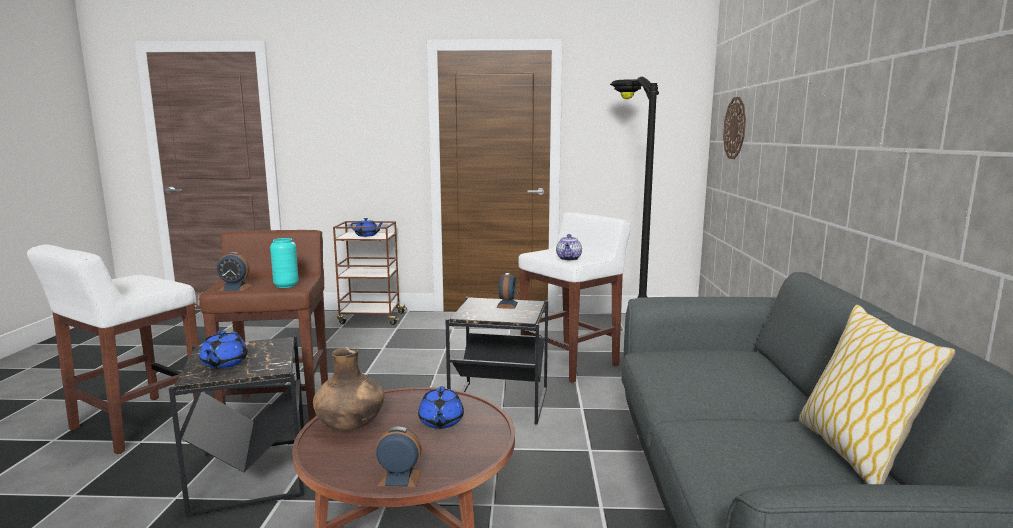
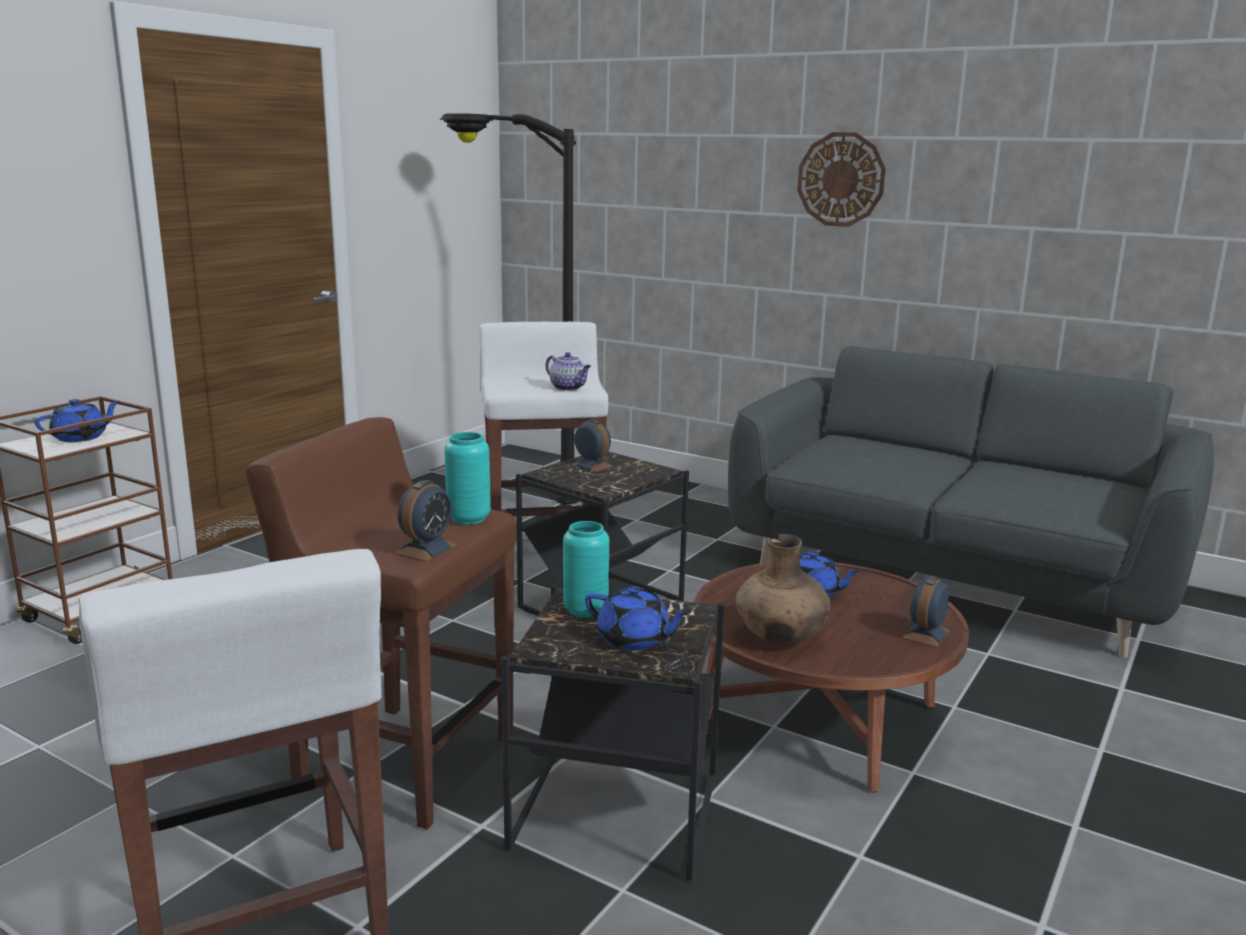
camera: 60 degrees left, 5 degrees up
wall clock [723,97,746,159] -> wall clock moved to [797,132,886,227]
pillow [799,305,955,484] -> none
none -> turquoise vase [563,521,609,618]

